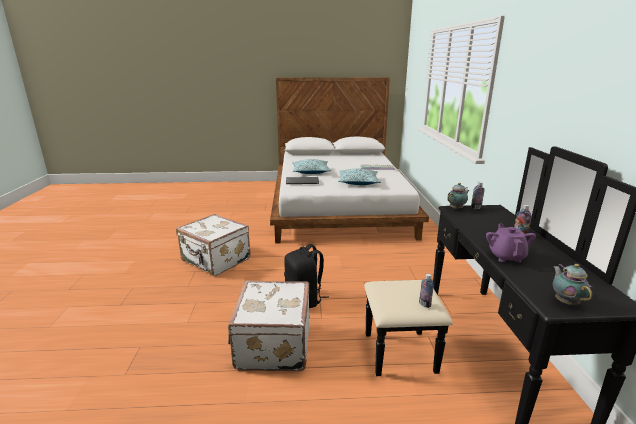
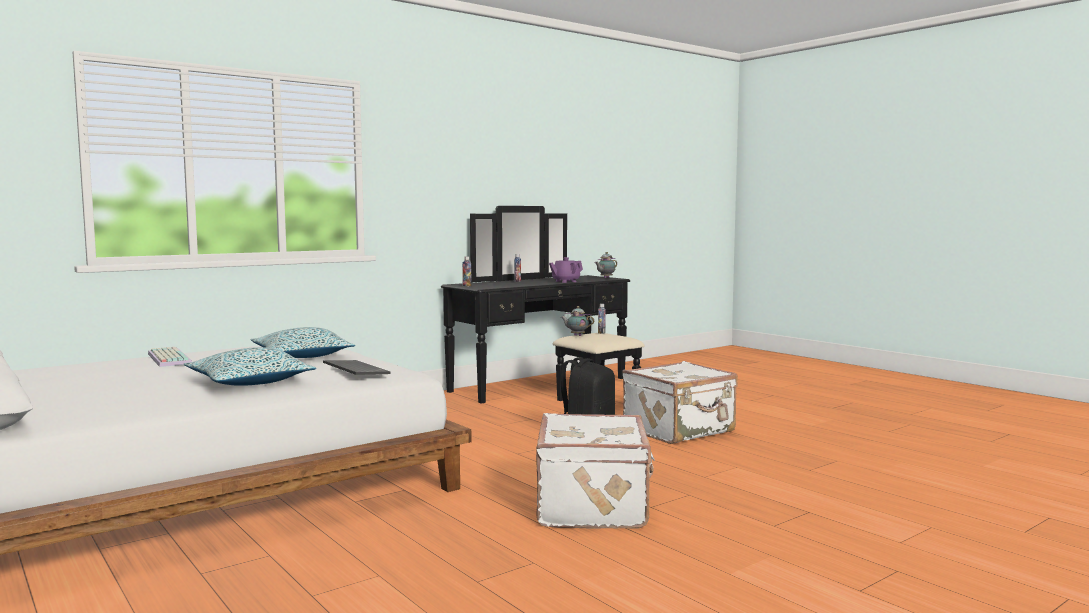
camera: 125 degrees left, 15 degrees down
teapot [447,183,470,209] -> teapot moved to [561,306,594,336]

